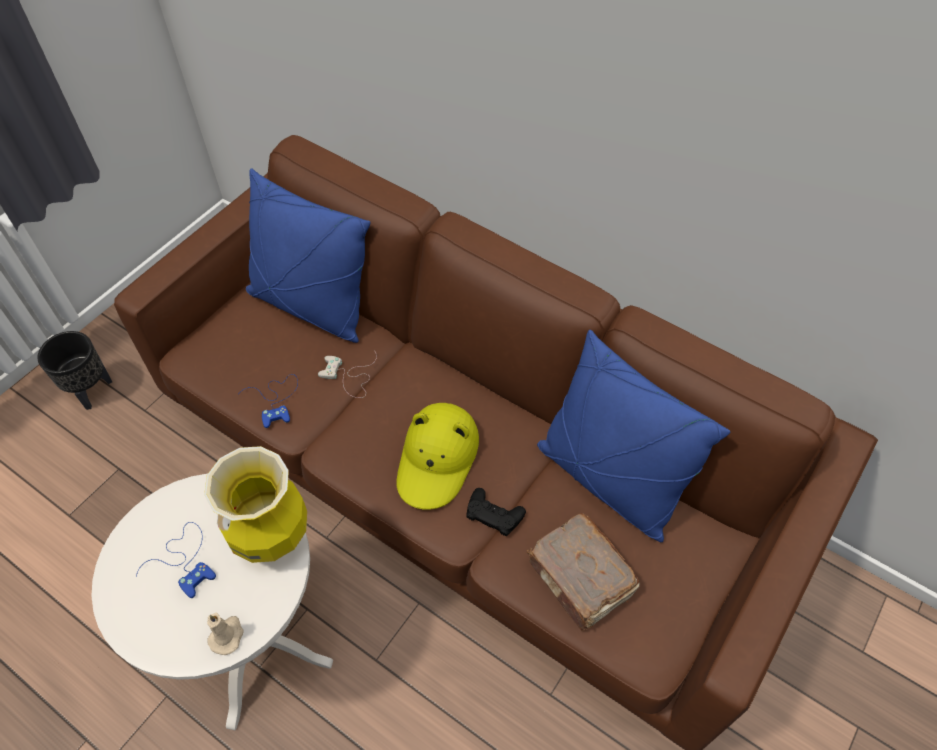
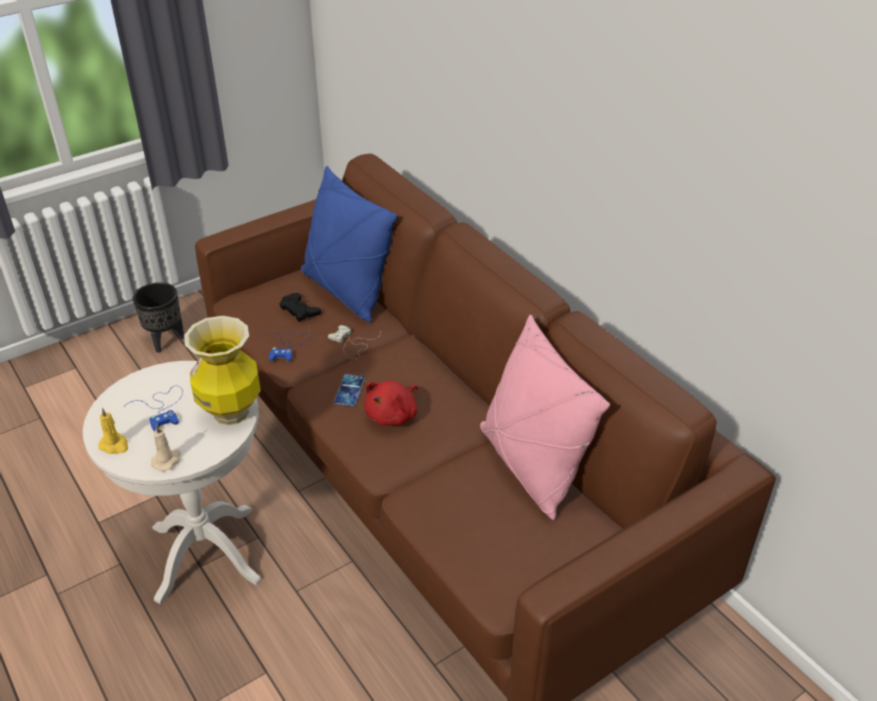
camera: 20 degrees right, 15 degrees down
yellow hat [397,403,479,510] -> red plush toy [364,381,418,426]
black game controller [466,488,526,536] -> black game controller moved to [279,293,322,322]
brown book [527,513,640,631] -> none
blue pillow [537,330,730,542] -> pink pillow [480,315,610,520]
none -> yellow candle [98,408,128,454]
none -> phone [334,374,365,406]

